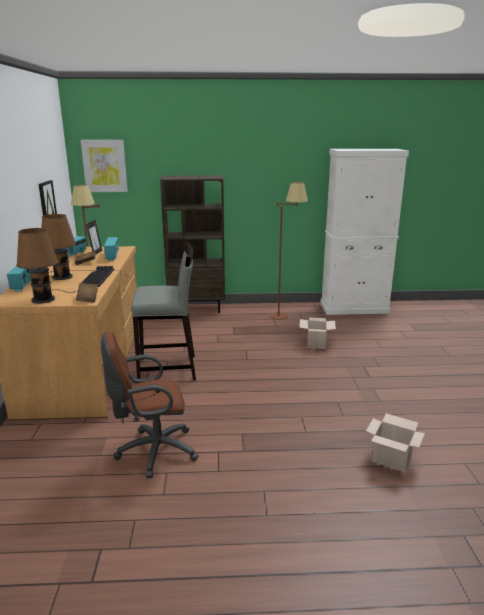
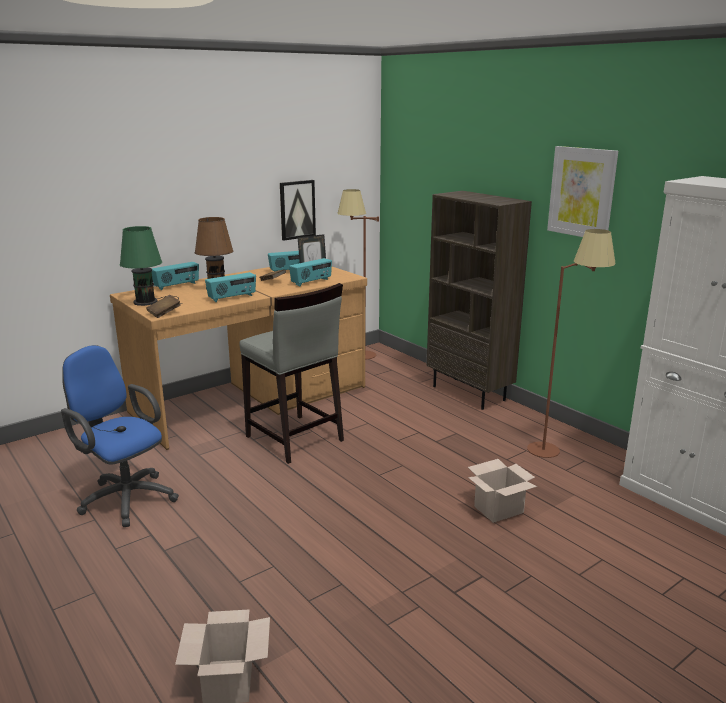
camera: 55 degrees right, 0 degrees up
brown table lamp [16,228,74,304] -> green table lamp [120,226,182,306]
picture [81,140,128,192] -> picture moved to [547,146,618,237]
keyboard [82,266,114,287] -> radio [205,272,256,302]
brown office chair [101,331,198,478] -> blue office chair [61,345,179,527]

